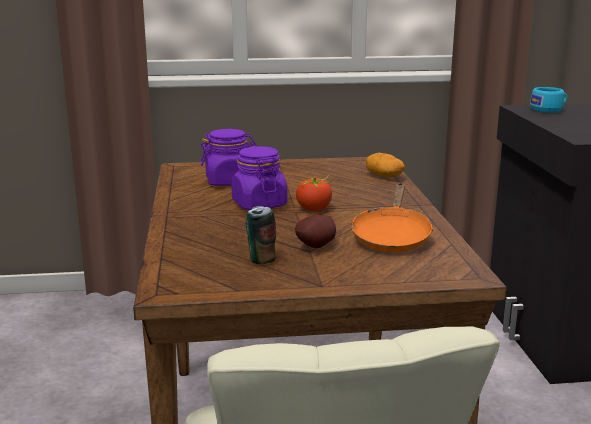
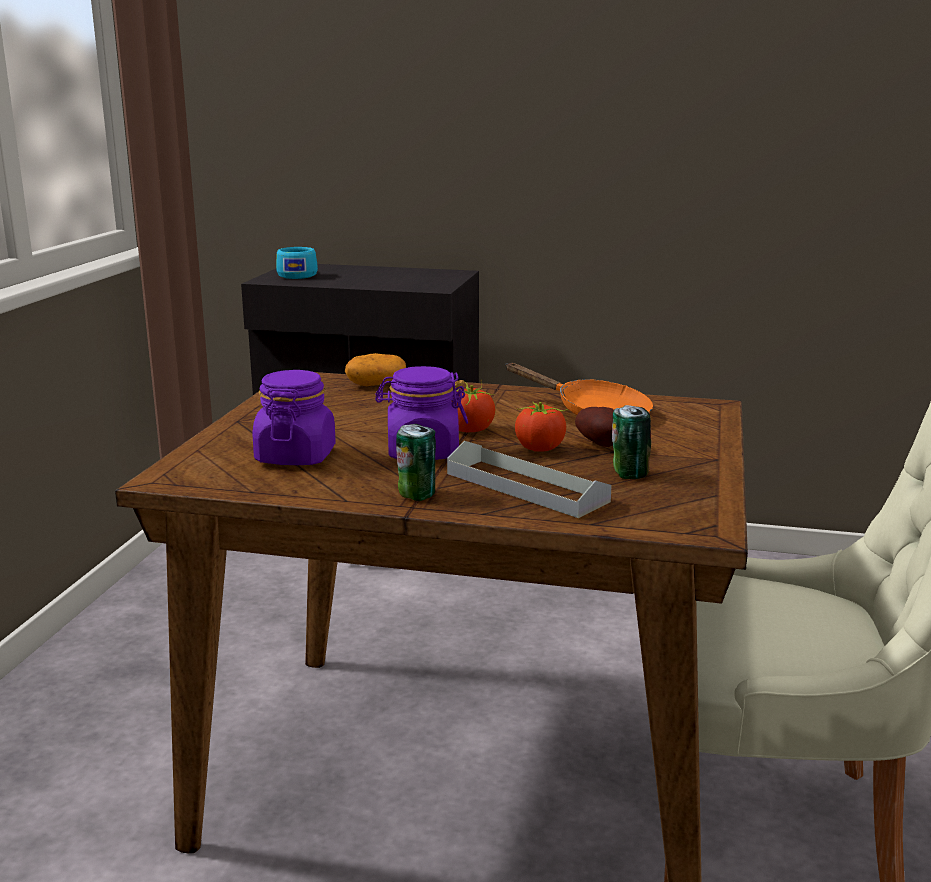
camera: 70 degrees left, 0 degrees up
none -> can [396,424,436,501]
none -> grey tray [447,441,612,518]
none -> tomato [515,402,567,452]

